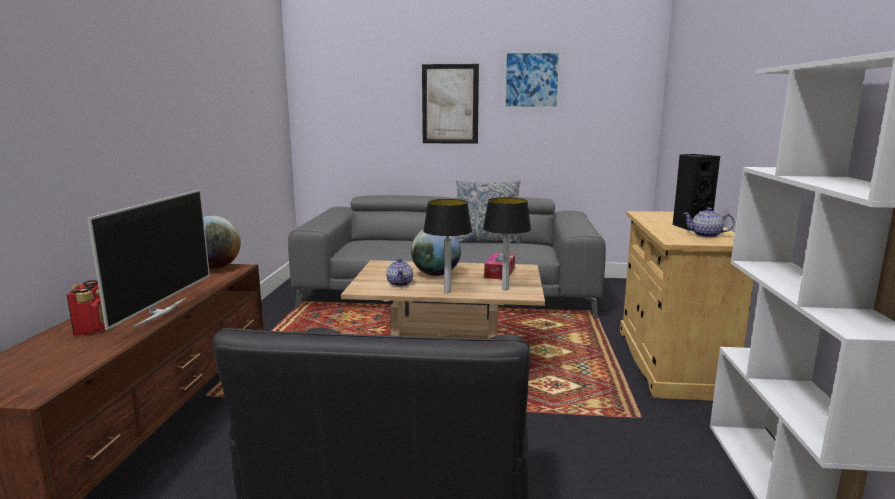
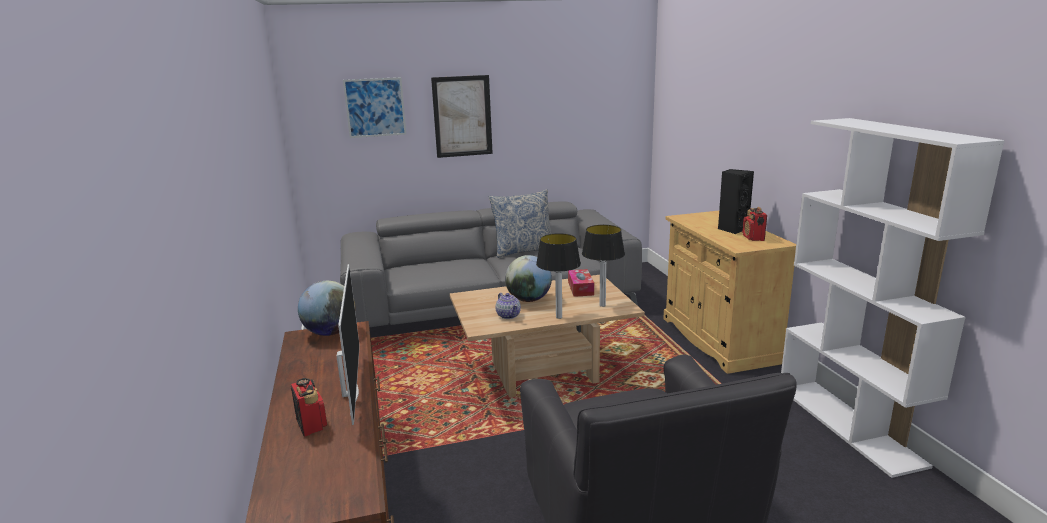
camera: 20 degrees left, 5 degrees up
picture [504,51,561,108] -> picture moved to [343,77,406,138]
teapot [683,207,735,238] -> radio [742,207,767,241]

